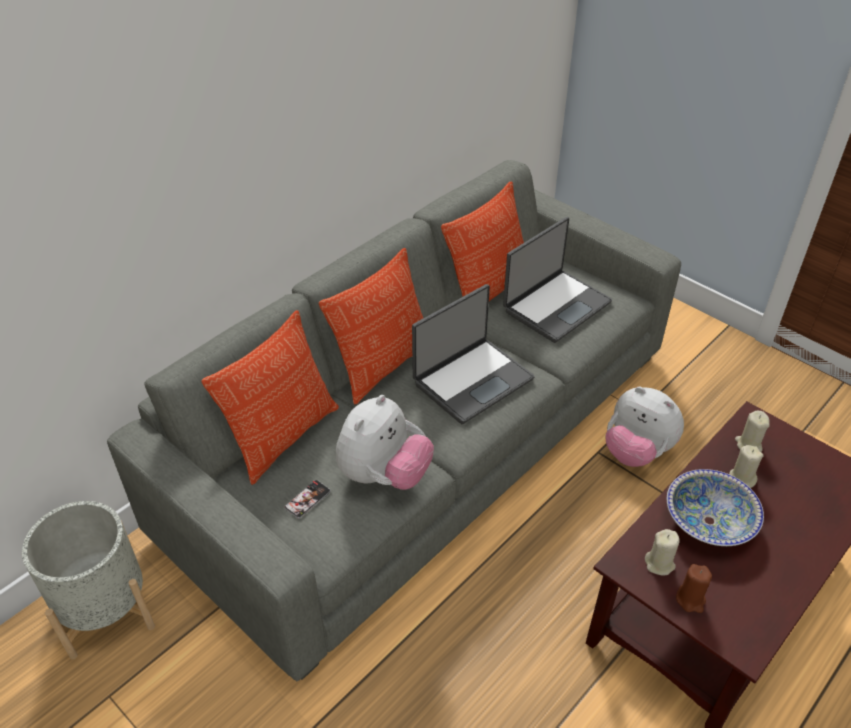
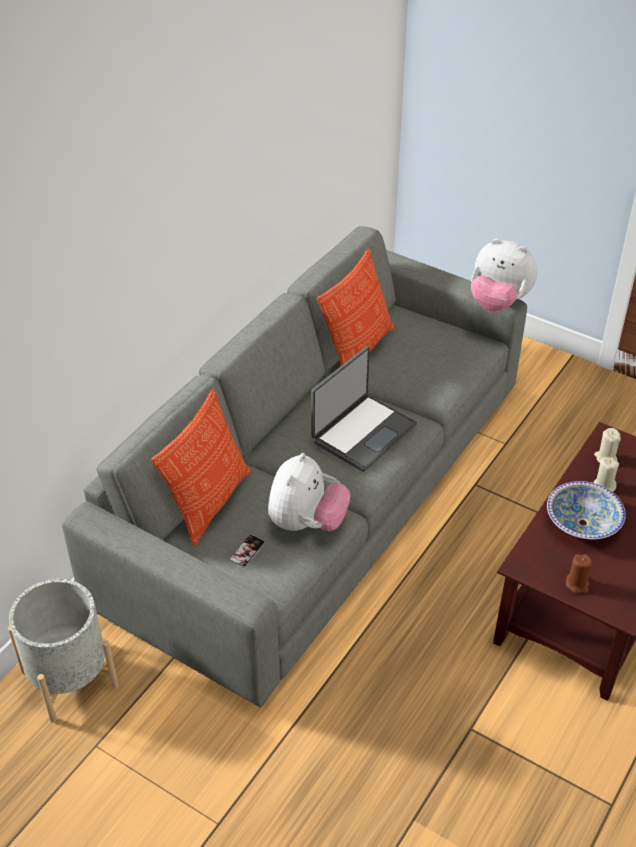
camera: 10 degrees left, 0 degrees up
orange pillow [319,248,423,405] -> none
laptop [503,217,612,343] -> none
plush toy [605,386,684,467] -> plush toy moved to [471,239,537,312]
beige candle [645,529,679,576] -> none

